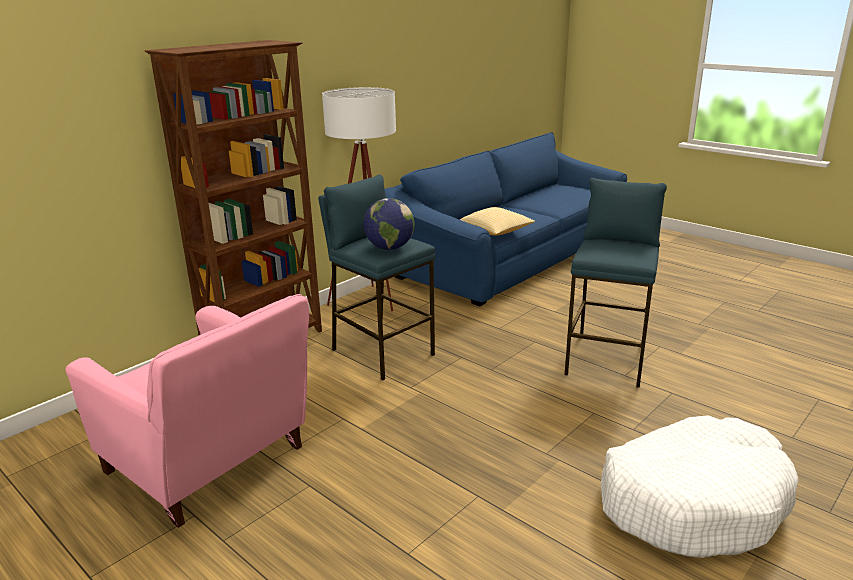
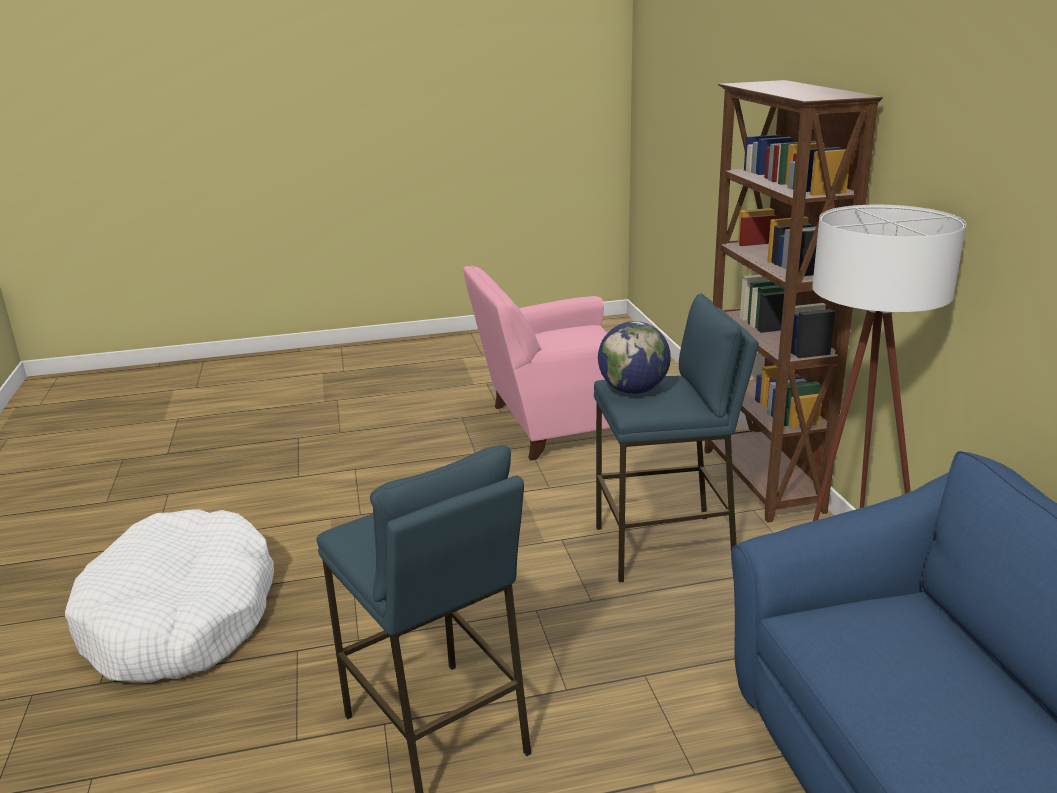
camera: 125 degrees right, 0 degrees up
pillow [460,207,535,235] -> none

